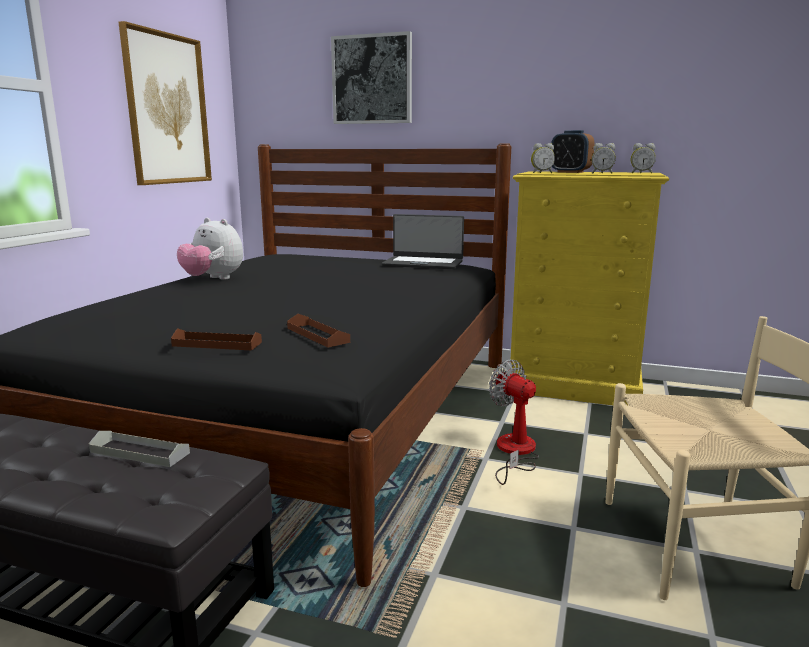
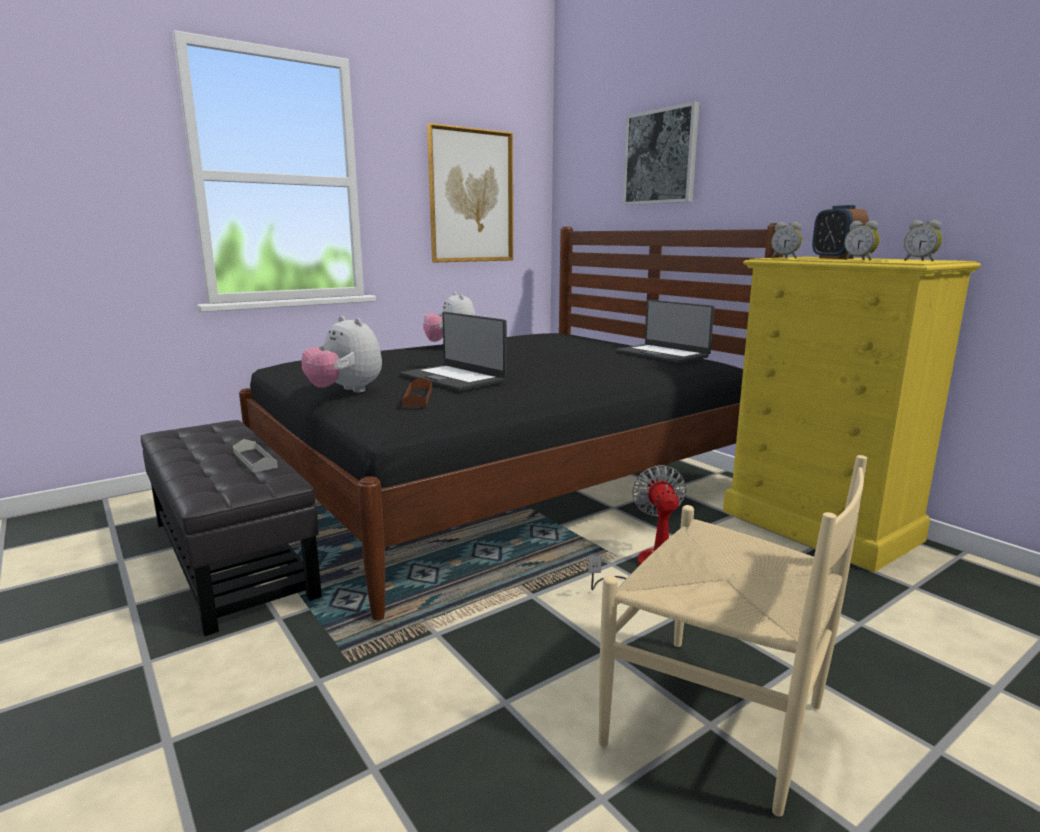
camera: 35 degrees right, 0 degrees up
brown tray [171,328,262,350] -> plush toy [302,316,382,392]
none -> laptop [400,312,507,391]

